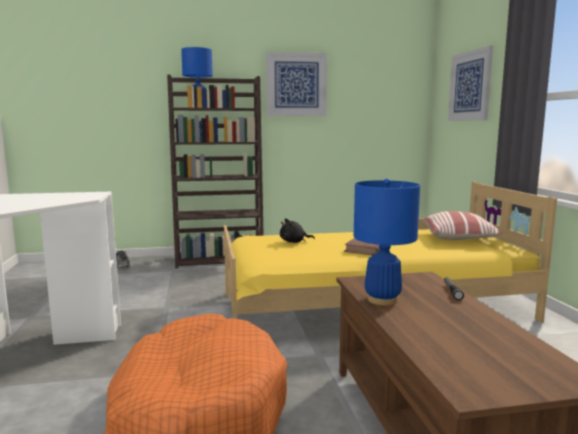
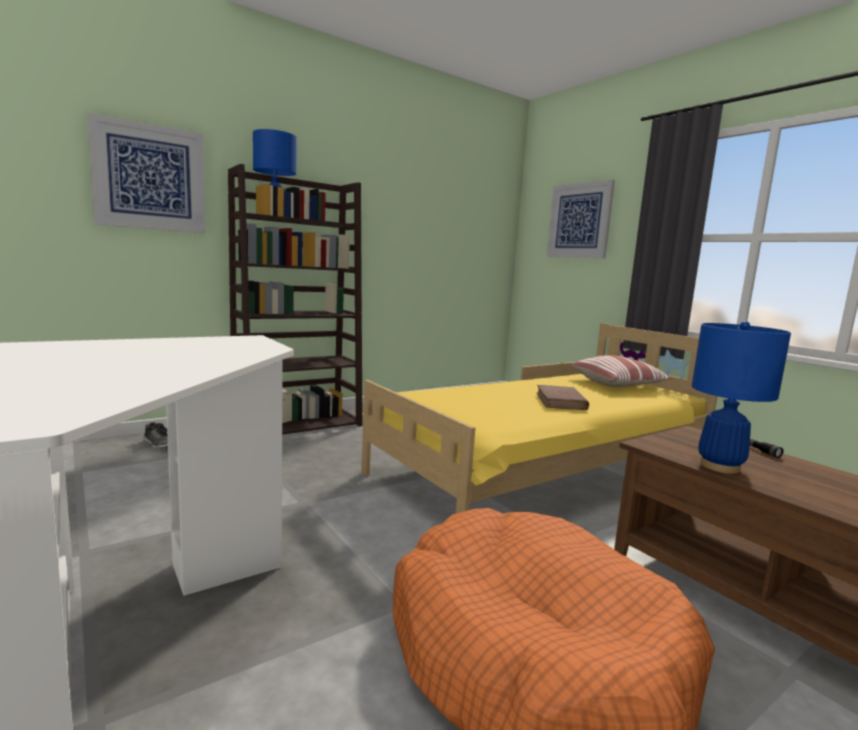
camera: 25 degrees left, 0 degrees up
picture [266,51,327,116] -> picture moved to [87,113,205,233]
black plush toy [280,218,315,243] -> none

